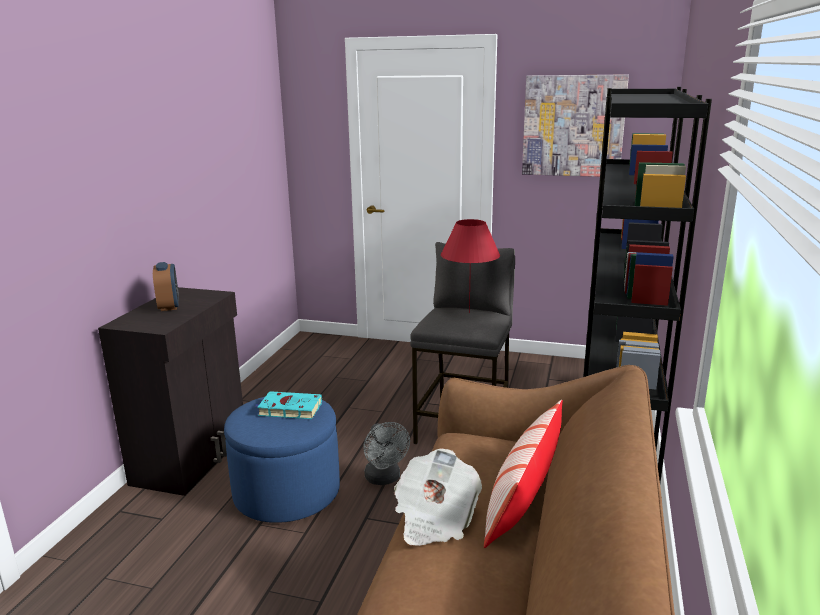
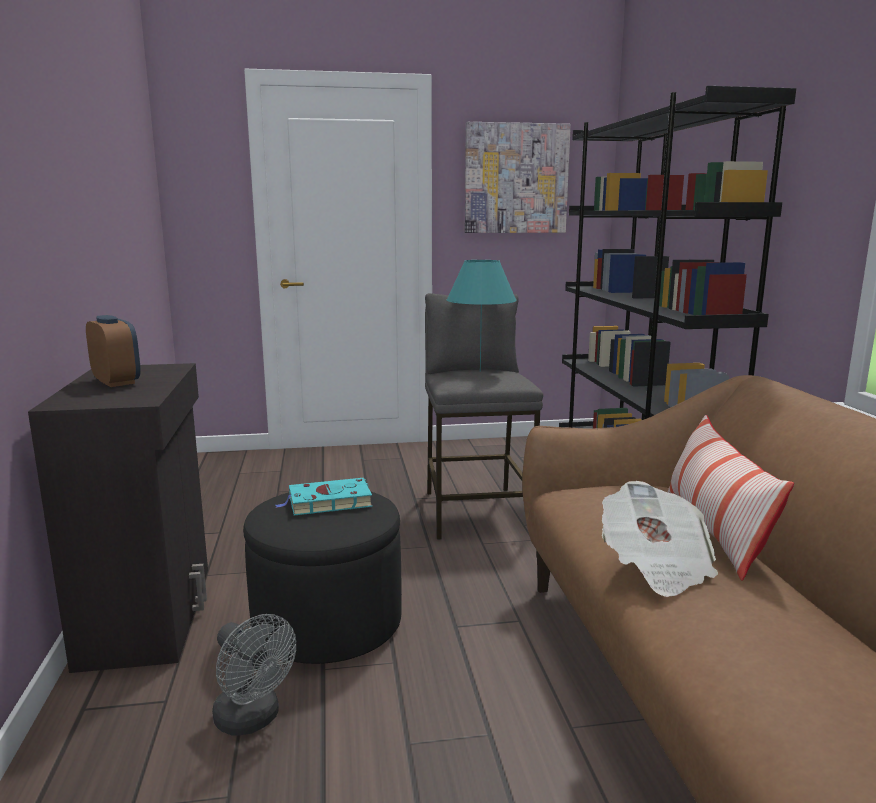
camera: 25 degrees left, 5 degrees down
blue ottoman [224,397,340,523] -> black ottoman [243,491,402,664]
grey fan [363,422,410,485] -> grey fan moved to [212,614,296,736]
red table lamp [441,219,500,313] -> turquoise table lamp [447,260,517,372]

